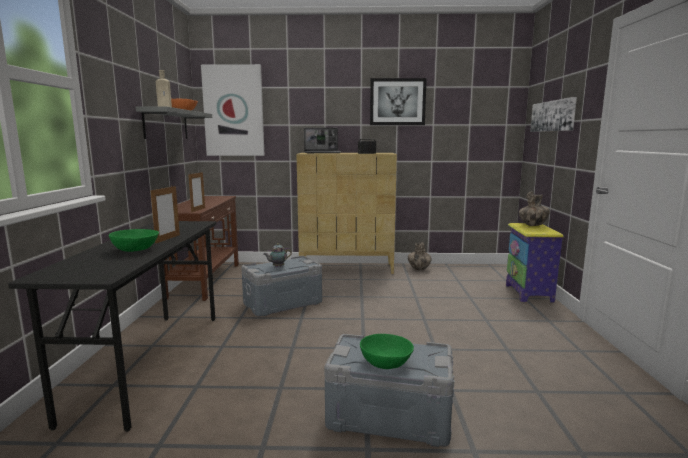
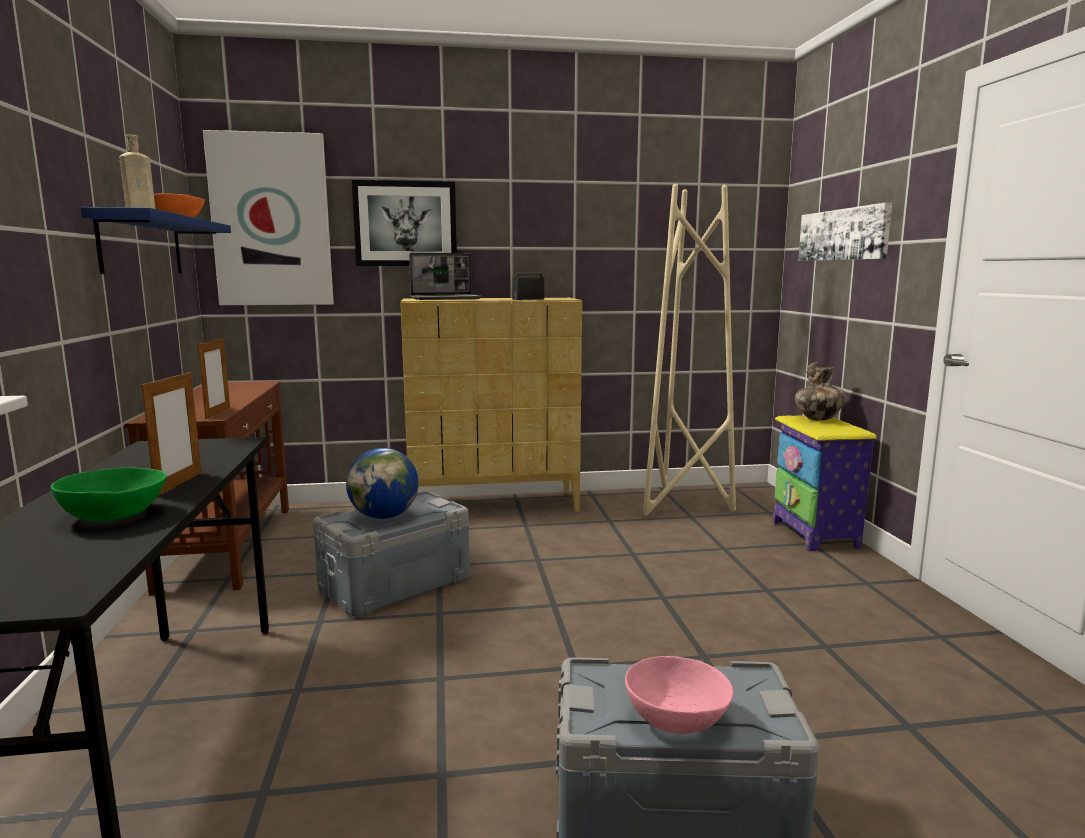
camera: 10 degrees left, 0 degrees up
grey shelf [136,106,212,139] -> blue shelf [81,207,231,274]
teapot [263,243,292,267] -> globe [346,448,419,519]
green bowl [360,334,414,369] -> pink bowl [625,656,733,734]
picture [370,78,427,125] -> picture moved to [352,180,457,266]
vase [408,242,432,270] -> none
none -> beige clothes rack [643,184,736,516]

